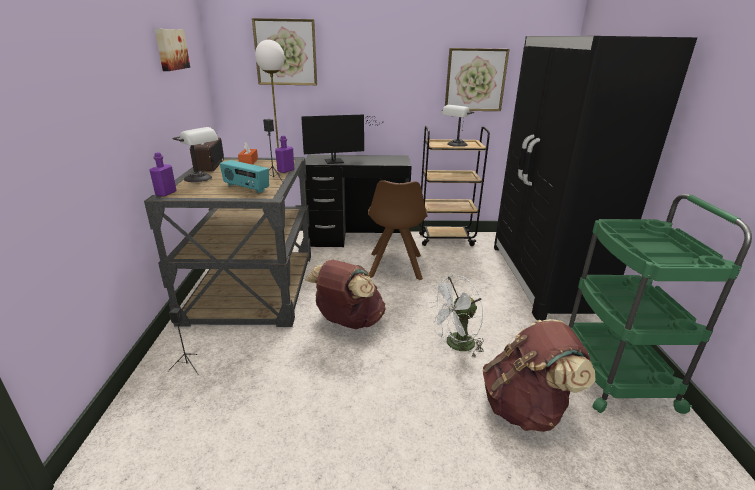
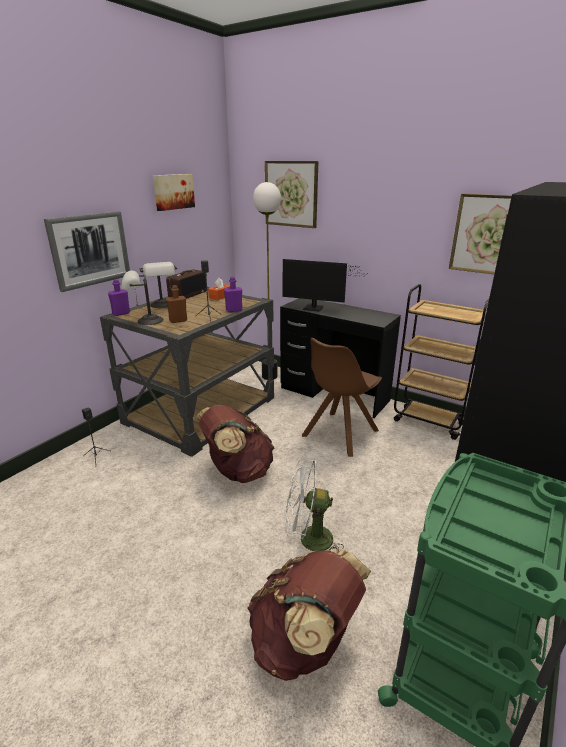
camera: 35 degrees right, 0 degrees up
radio [220,160,269,193] -> brown bottle [166,285,187,323]
table lamp [442,105,474,147] -> table lamp moved to [121,271,164,325]
none -> picture [44,211,130,292]

